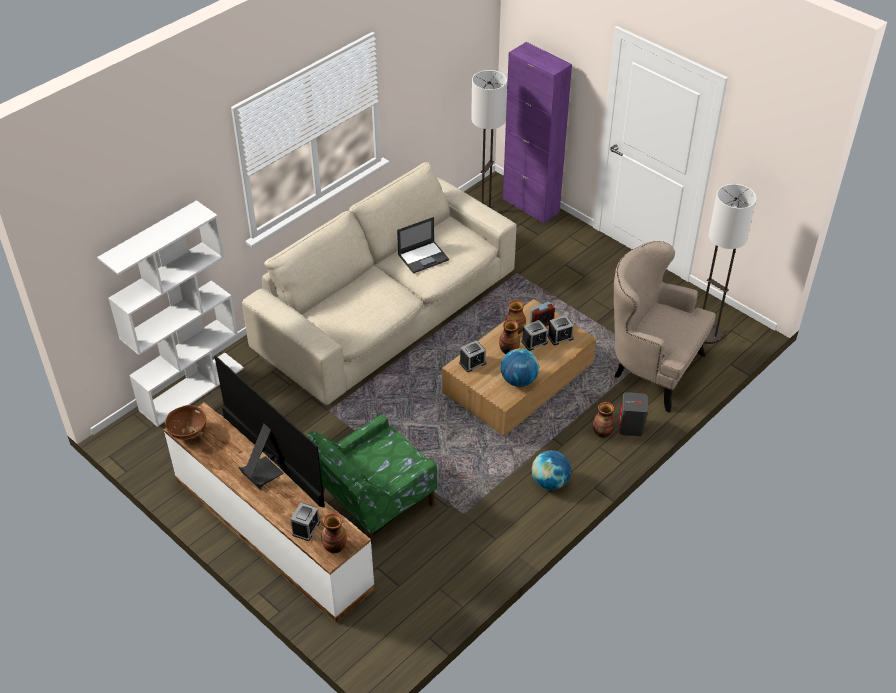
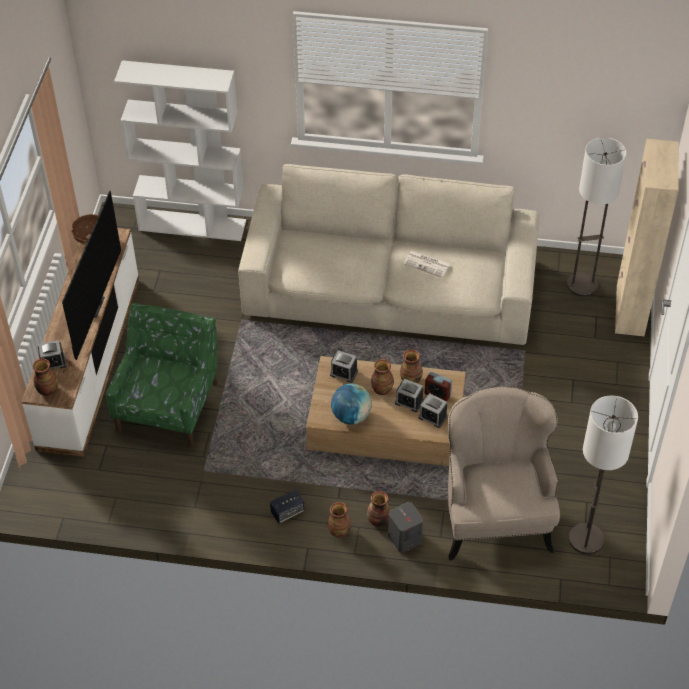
camera: 55 degrees right, 5 degrees up
green armchair [306,414,437,539] -> green armchair turned 90 degrees clockwise [106,303,218,447]
laptop [397,217,449,274] -> newspaper [404,251,450,277]
purple cabinet [503,42,572,224] -> beige cabinet [615,139,679,336]
globe [532,450,571,490] -> speaker [270,489,305,524]
none -> vase [328,502,351,538]

